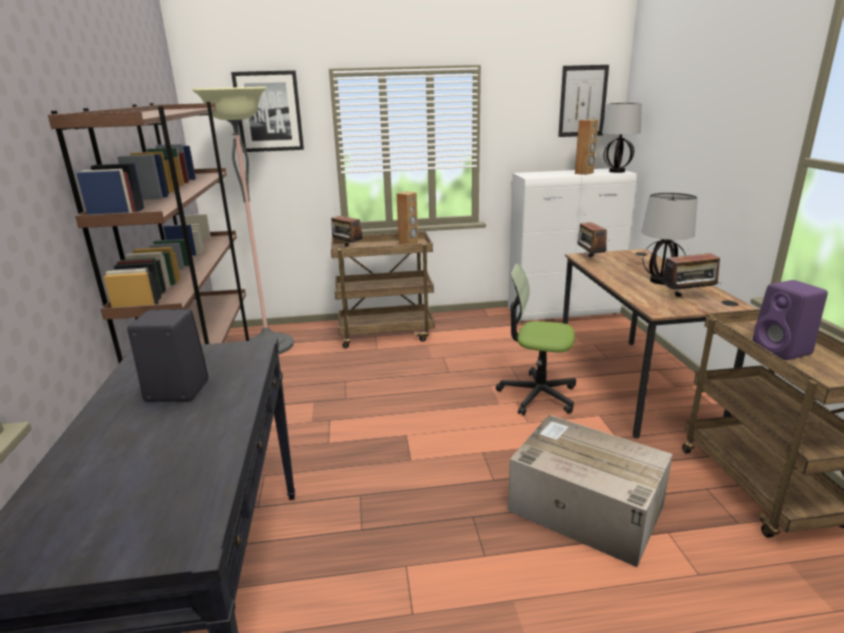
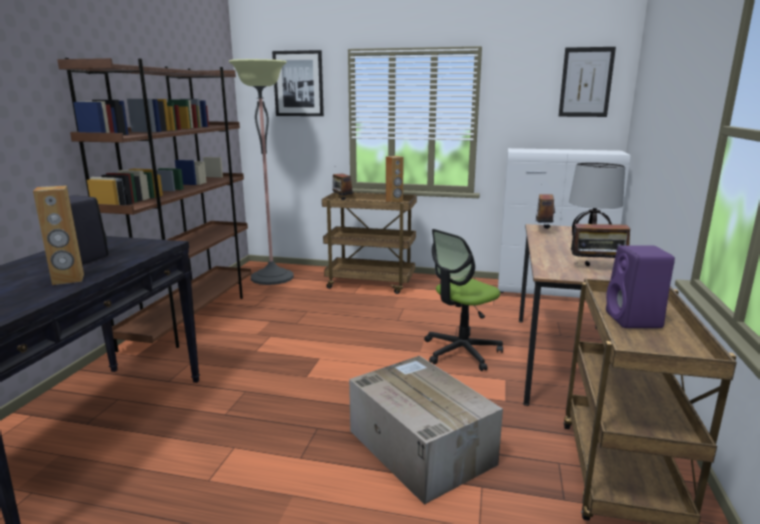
camera: 20 degrees right, 5 degrees down
office chair [496,263,576,415] -> office chair turned 75 degrees counterclockwise [424,229,503,371]
brown speaker [575,119,598,175] -> brown speaker moved to [33,185,84,285]
table lamp [602,103,642,173] -> none

